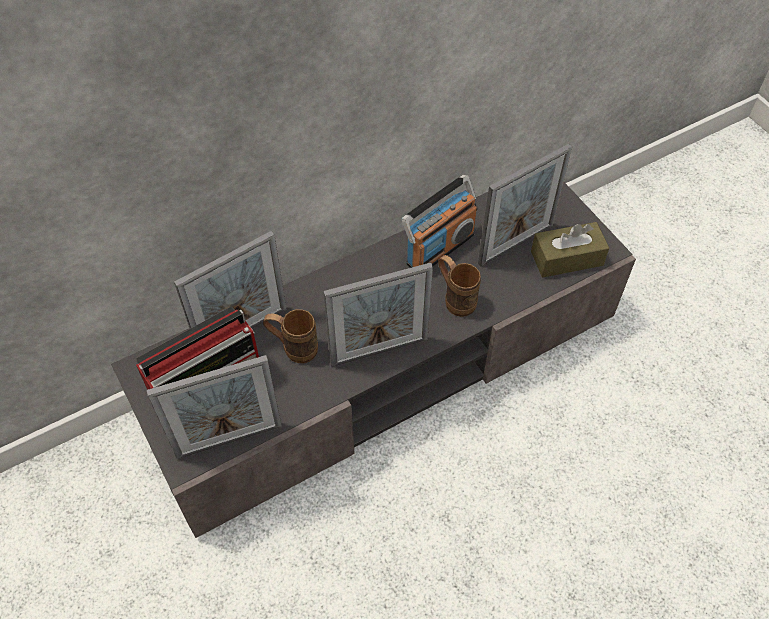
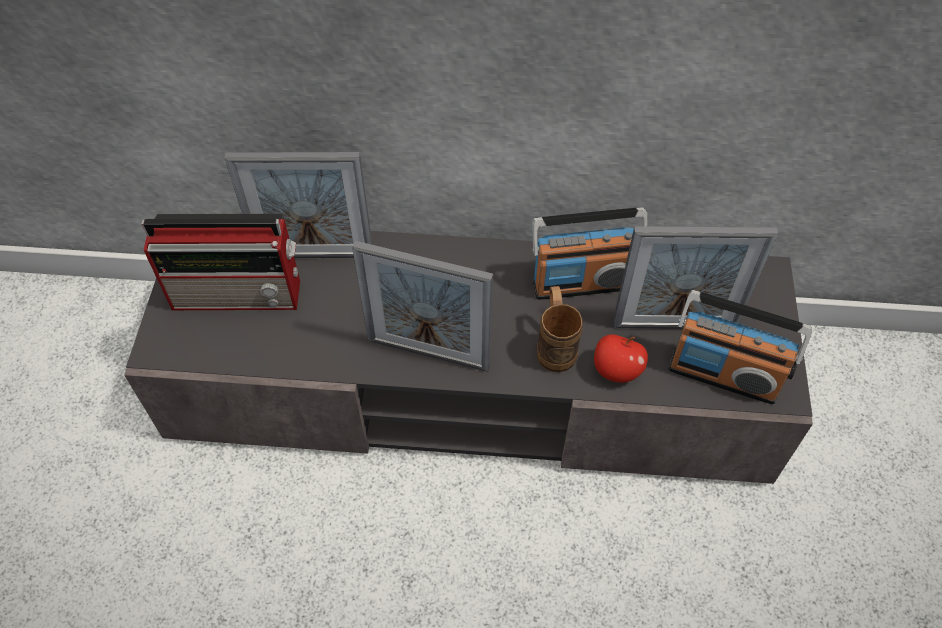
camera: 35 degrees right, 0 degrees up
picture frame [147,355,282,459] -> none
brown mug [263,309,318,363] -> none
brown tissue box [531,222,609,277] -> radio [668,290,812,404]
none -> apple [594,334,648,383]

